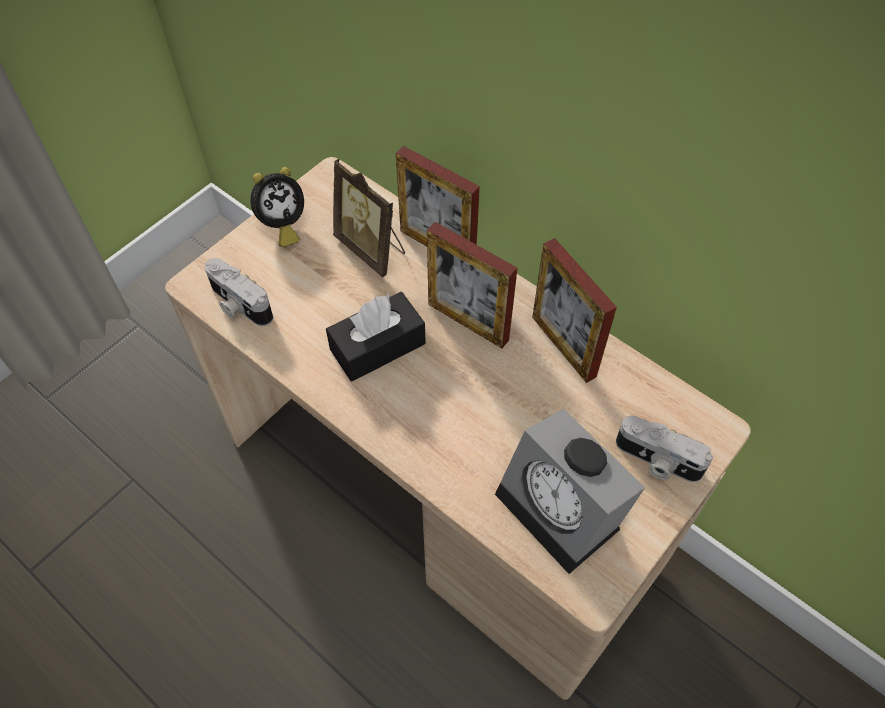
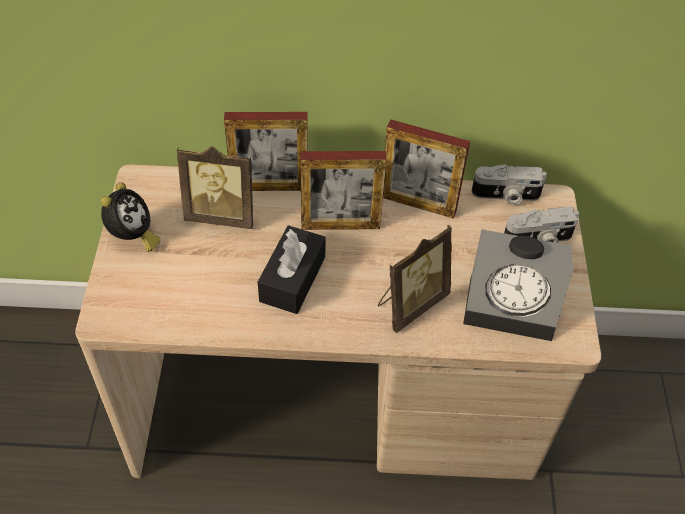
camera: 40 degrees left, 5 degrees down
camera [204,258,273,326] -> camera moved to [471,164,547,205]
none -> picture frame [378,225,452,333]

